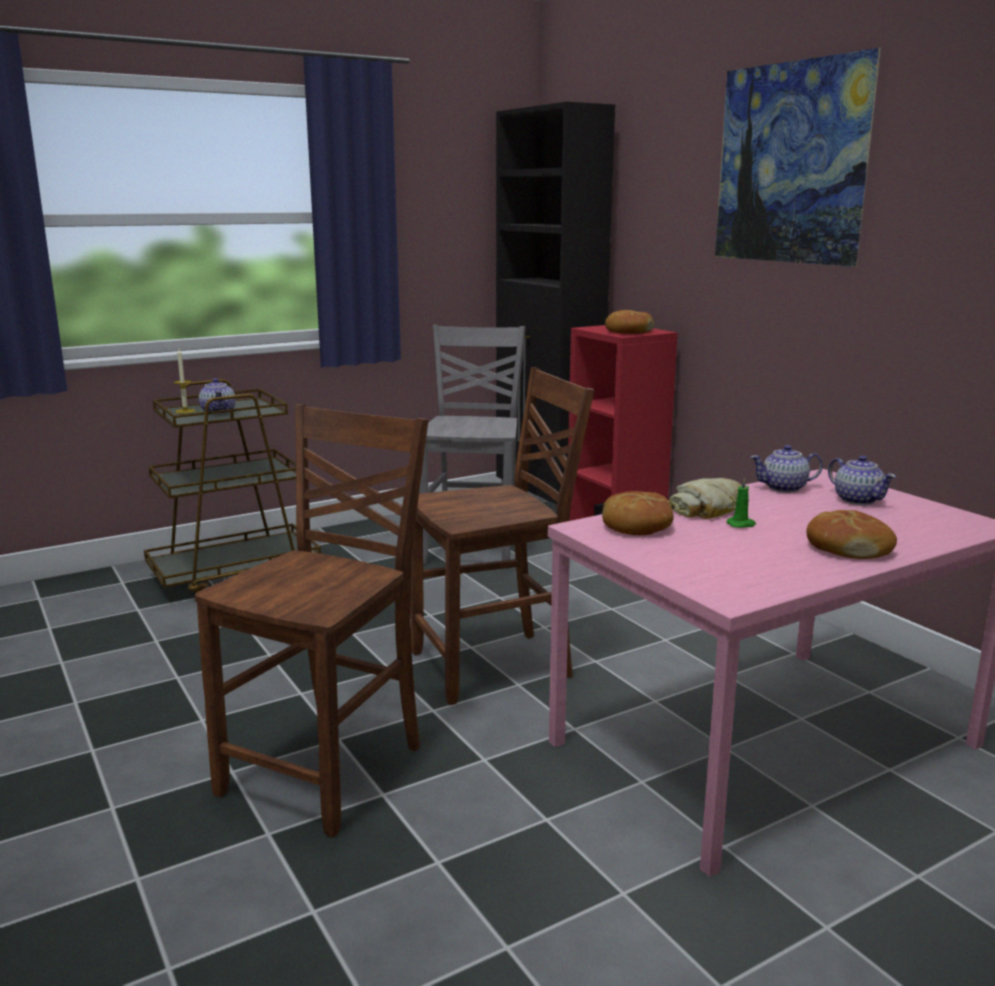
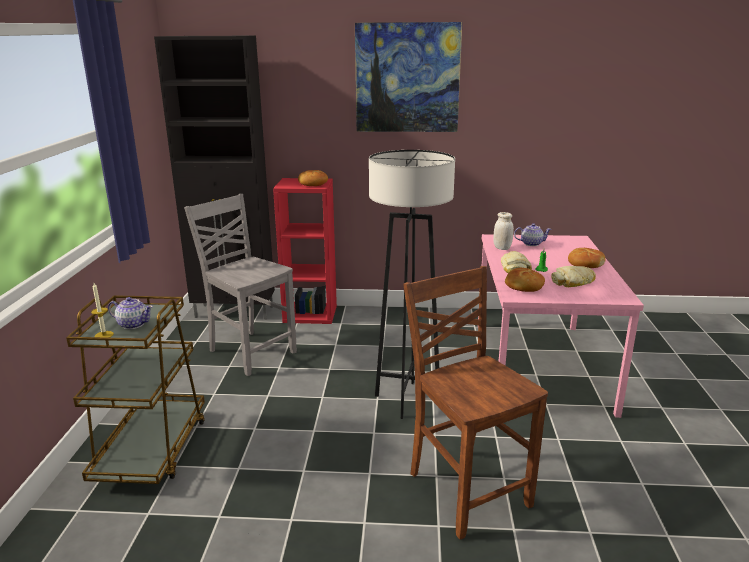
camera: 55 degrees left, 5 degrees up
brown chair [411,367,594,705] -> grey floor lamp [369,150,455,419]
teapot [750,445,823,493] -> white jar [493,212,514,250]
none -> bread [552,266,596,287]

